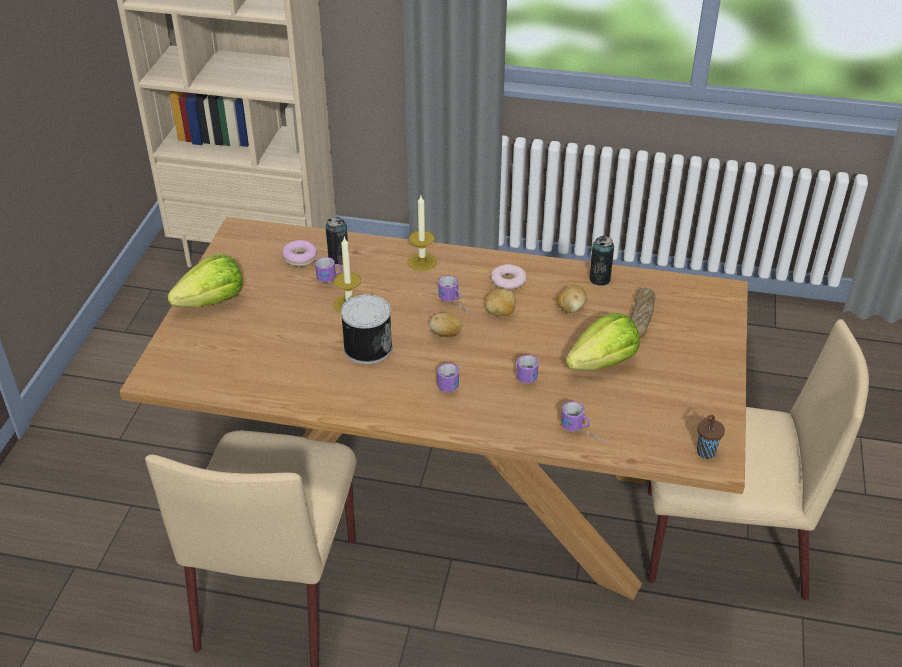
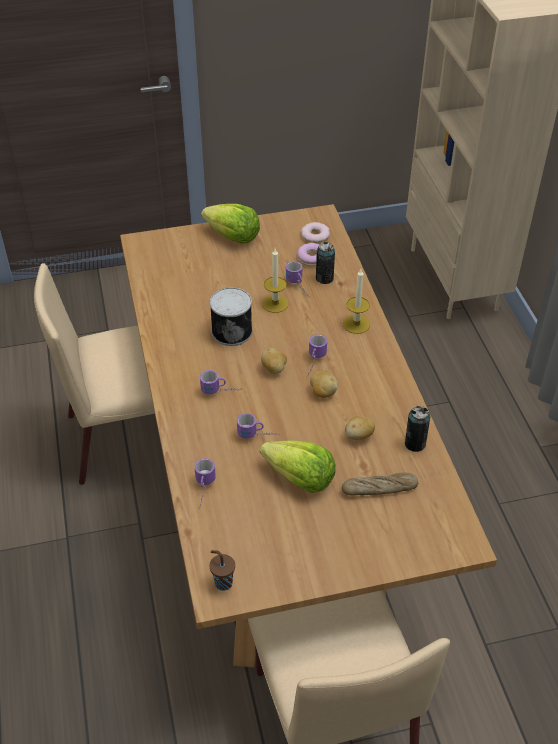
camera: 65 degrees right, 5 degrees up
donut [491,264,527,290] -> donut moved to [301,222,330,243]

